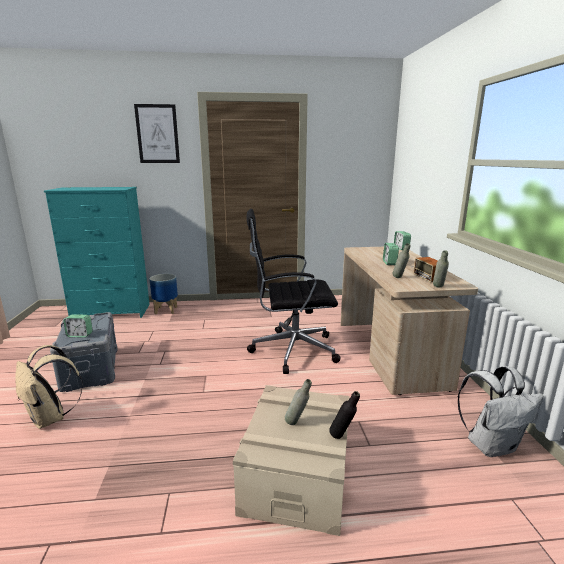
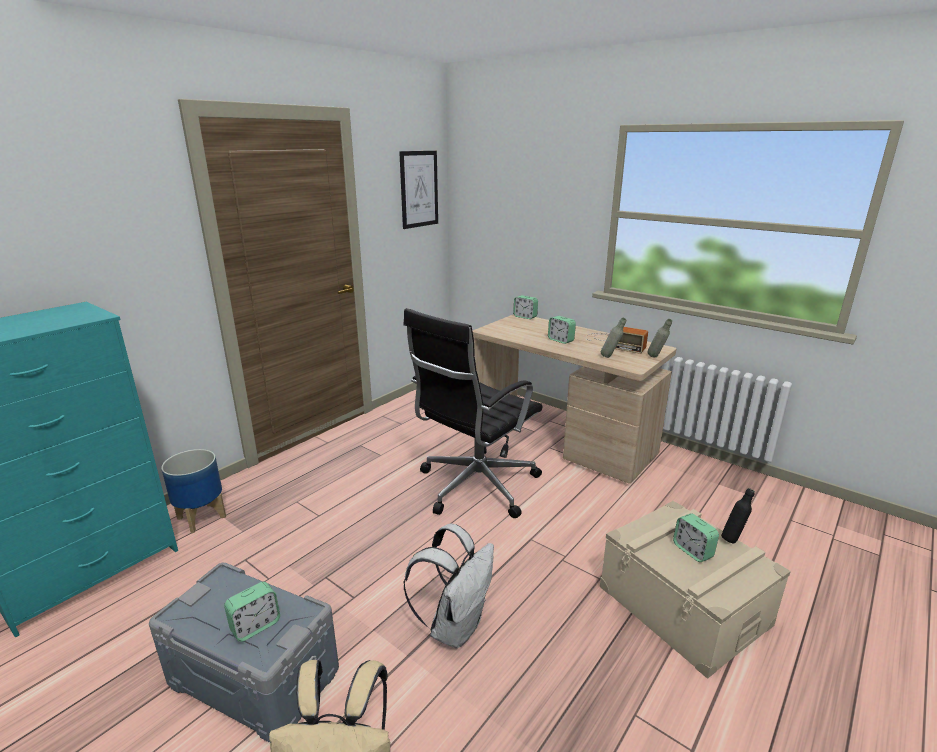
camera: 45 degrees left, 5 degrees up
picture [134,104,180,163] -> picture moved to [399,151,438,229]
grey bottle [285,379,312,425] -> alarm clock [673,513,719,562]
white backpack [458,366,544,457] -> white backpack moved to [403,524,494,648]

